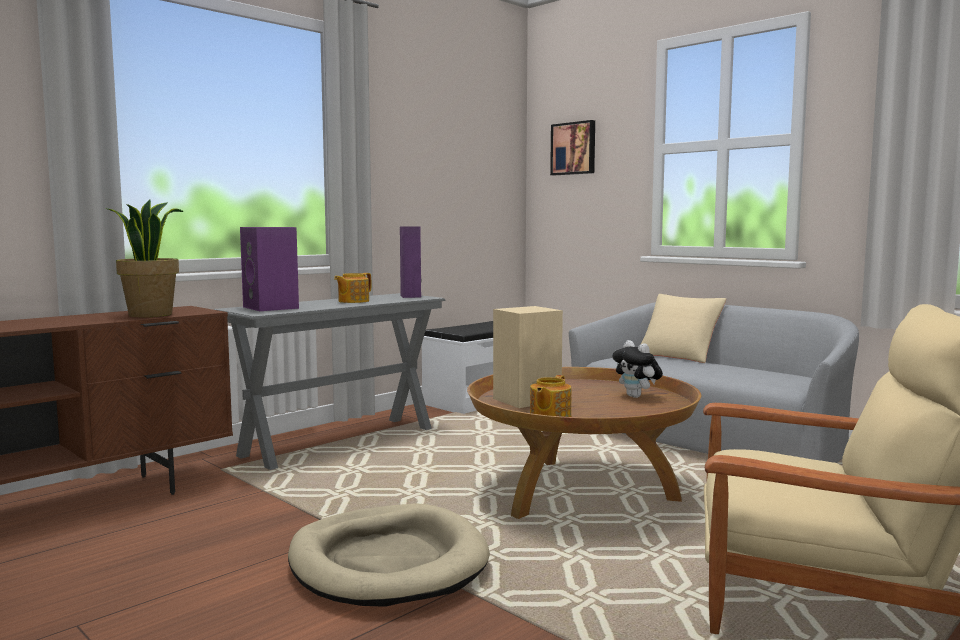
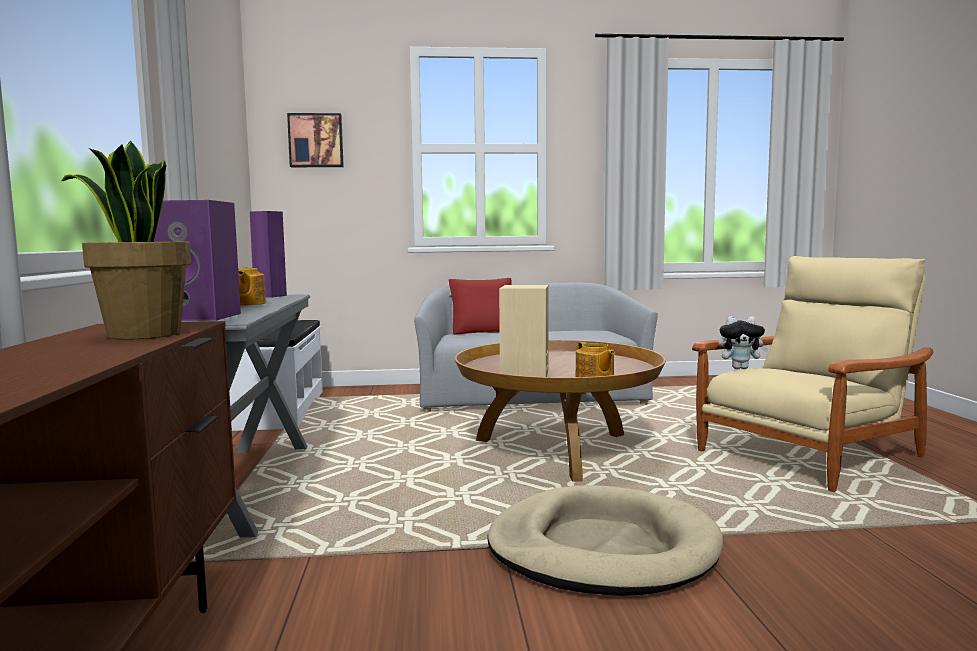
camera: 50 degrees left, 0 degrees up
plush toy [612,340,663,398] -> plush toy moved to [718,316,769,369]
beige pillow [640,294,726,363] -> red pillow [449,278,512,335]

